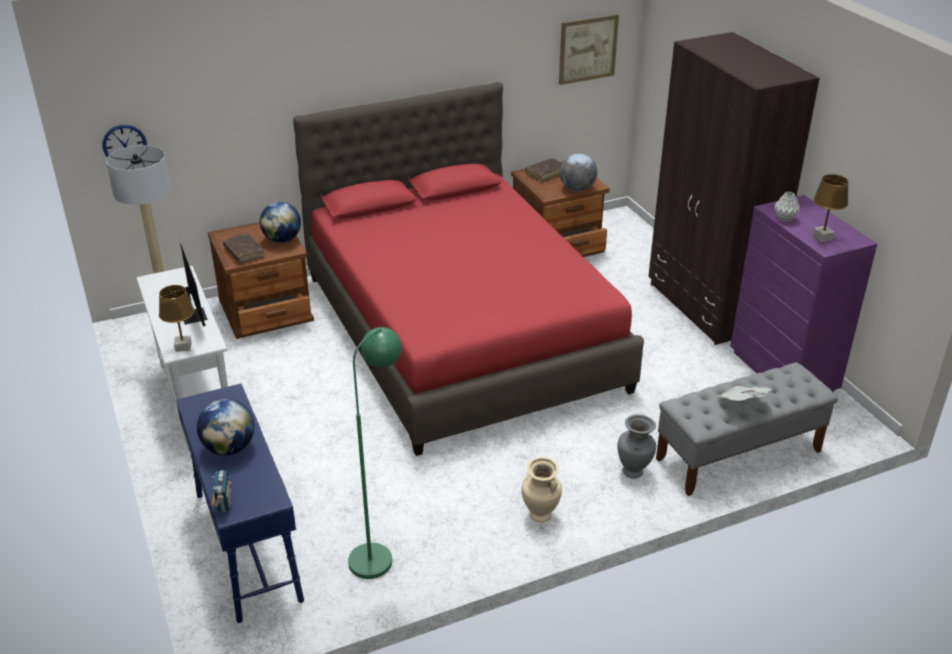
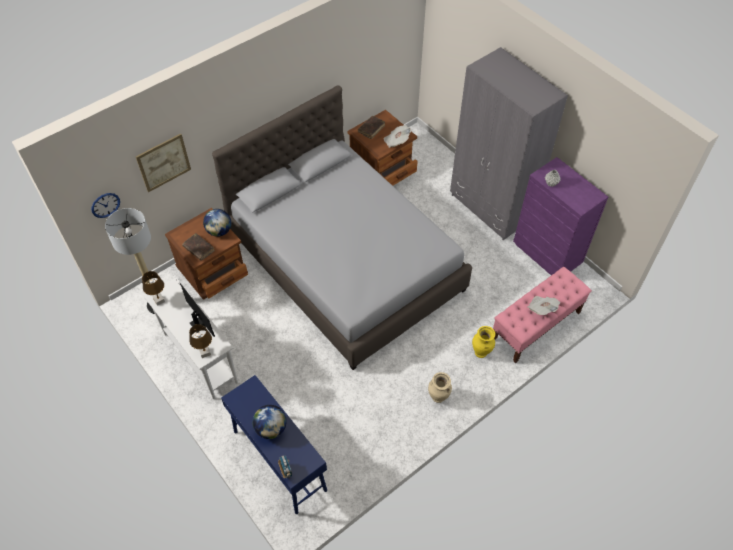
camera: 15 degrees left, 20 degrees up
red bed [293,82,644,456] -> grey bed [212,85,472,370]
green floor lamp [348,327,402,579] -> none
picture [559,14,619,85] -> picture moved to [136,133,191,192]
globe [560,154,597,191] -> newspaper [383,125,411,148]
grey vase [617,414,656,479] -> yellow vase [472,326,496,358]
brown wardrobe [648,32,820,345] -> grey wardrobe [450,47,568,240]
grey bench [656,362,838,496] -> pink bench [493,267,592,363]
brown table lamp [813,174,849,242] -> brown table lamp moved to [142,271,165,306]

